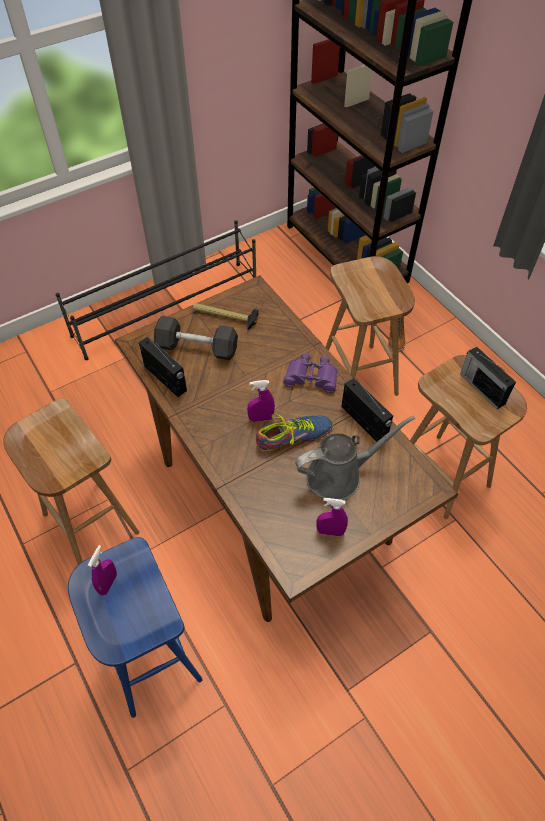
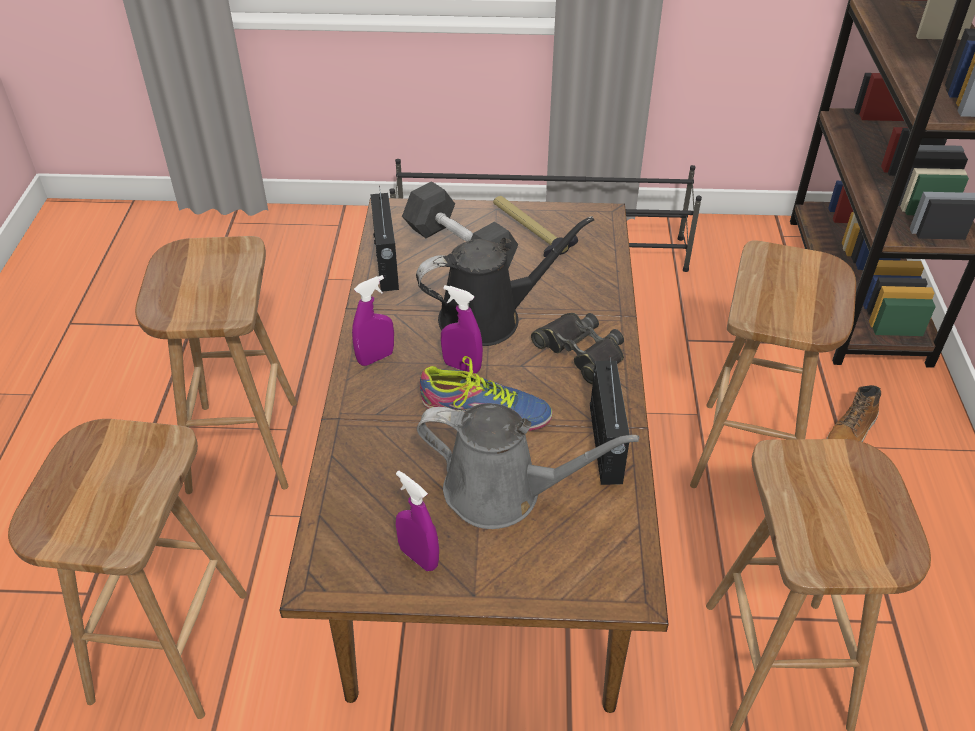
camera: 35 degrees right, 10 degrees down
blue stool [68,537,203,718] -> brown stool [8,419,247,719]
purple spray bottle [88,545,117,595] -> purple spray bottle moved to [352,275,394,366]
purple binoculars [283,353,338,393] -> black binoculars [531,313,624,384]
radio [460,347,516,409] -> none
none -> black watering can [416,216,594,346]

